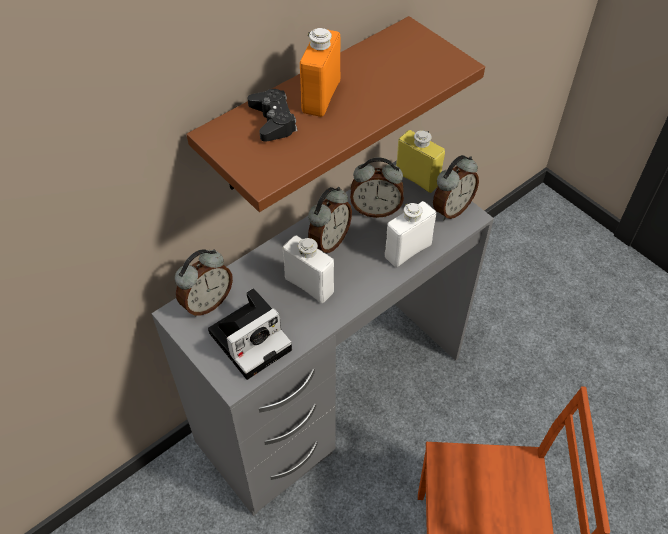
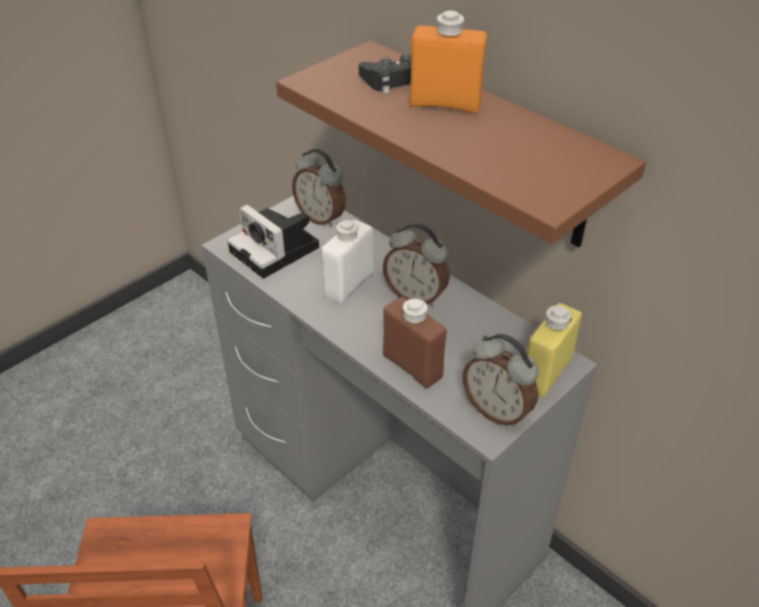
camera: 85 degrees right, 10 degrees down
alarm clock [350,157,404,218] -> none
white bottle [385,201,436,267] -> brown bottle [383,297,446,388]

